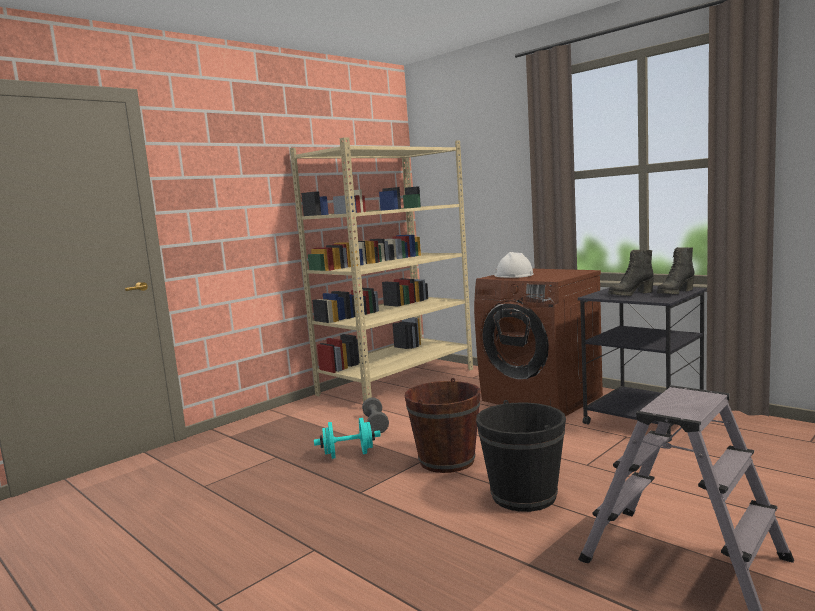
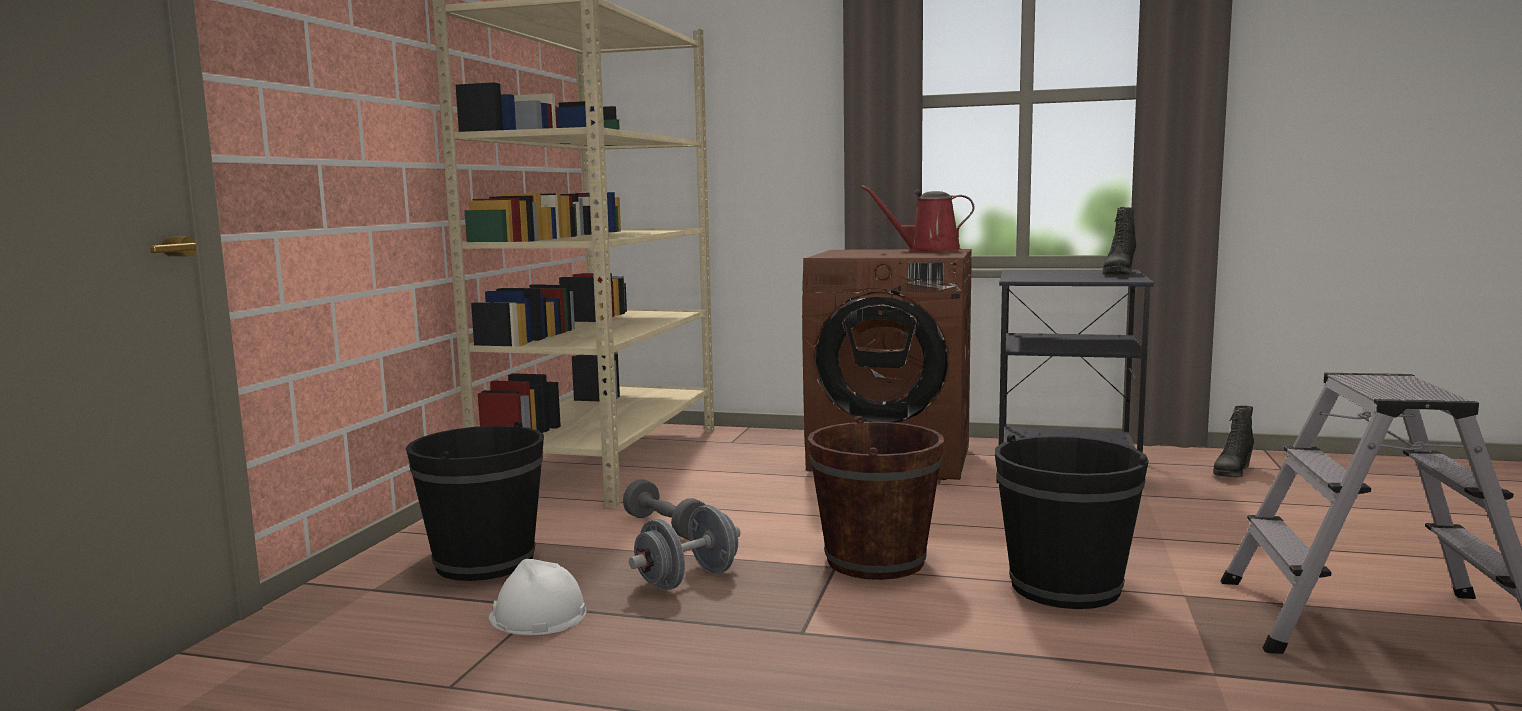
camera: 30 degrees left, 0 degrees up
turquoise dumbbell [314,418,381,459] -> grey dumbbell [629,505,741,591]
white hard hat [494,252,534,278] -> white hard hat moved to [489,559,586,635]
black boot [608,250,654,296] -> black boot moved to [1213,406,1254,477]
none -> black bucket [406,421,544,581]
none -> red watering can [861,185,974,252]

